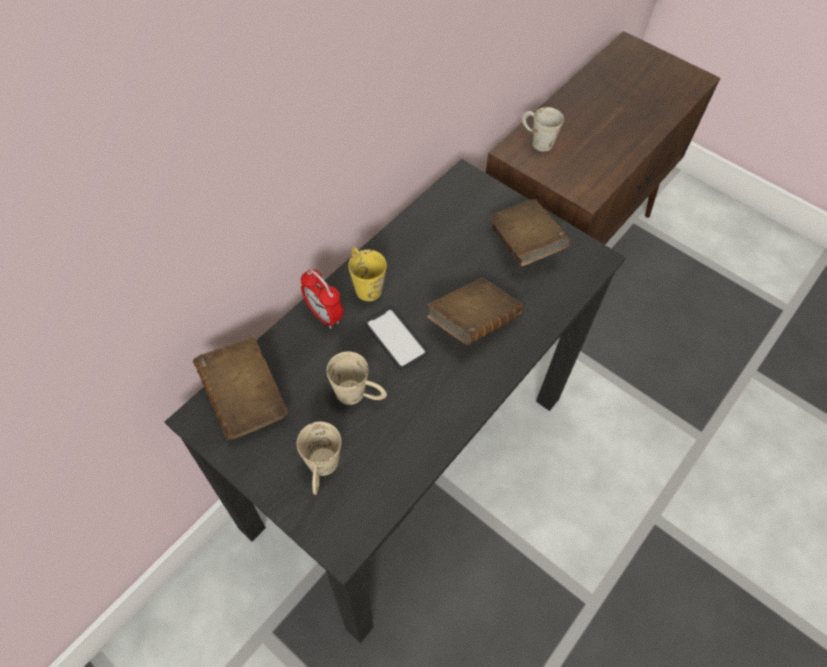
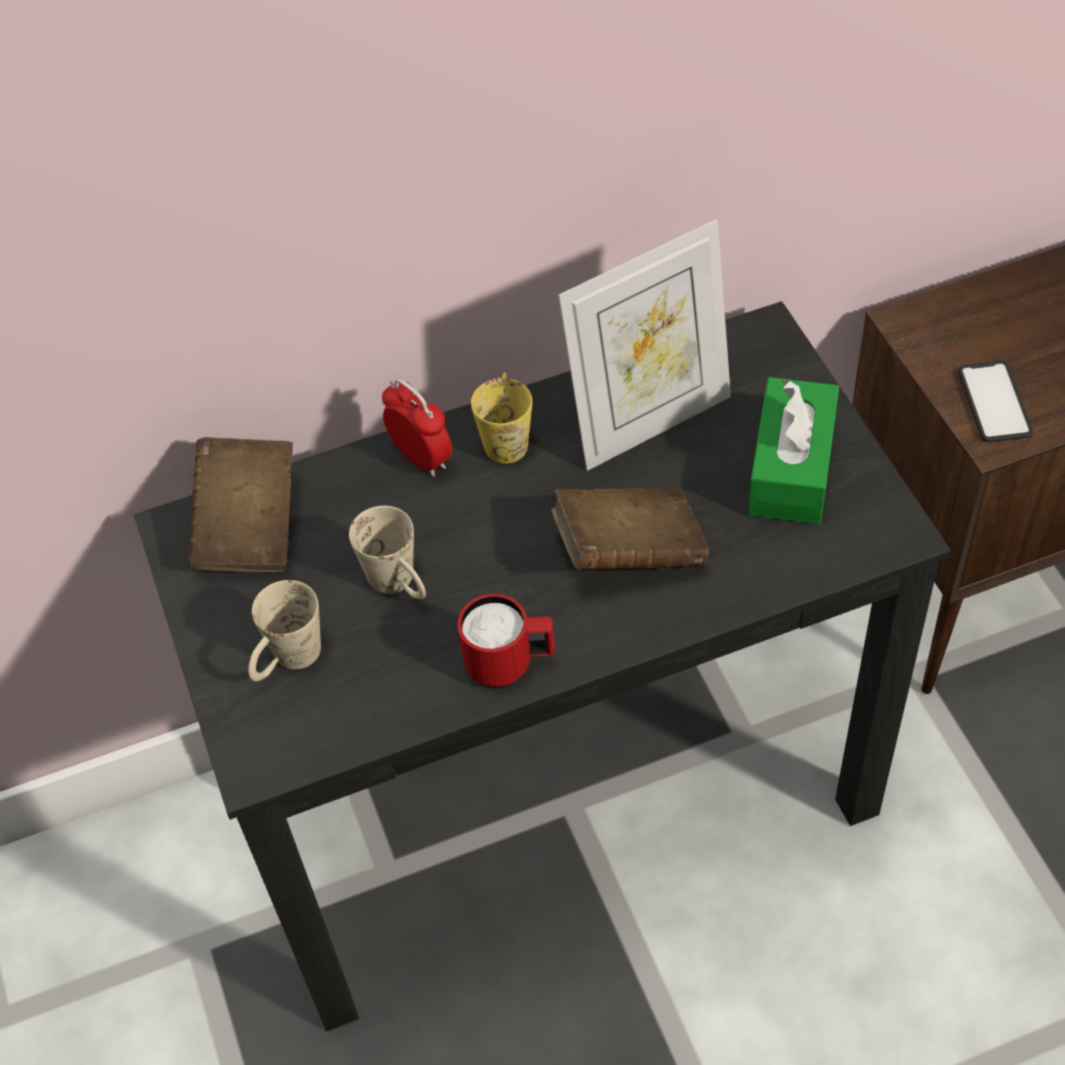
camera: 35 degrees right, 5 degrees down
alarm clock [301,269,344,329] -> alarm clock turned 150 degrees clockwise [382,379,452,477]
phone [365,308,428,370] -> phone moved to [958,361,1033,442]
brown book [489,199,571,266] -> green tissue box [748,377,839,525]
white mug [522,107,564,152] -> none
none -> red mug [457,594,555,688]
none -> picture frame [558,219,731,471]

